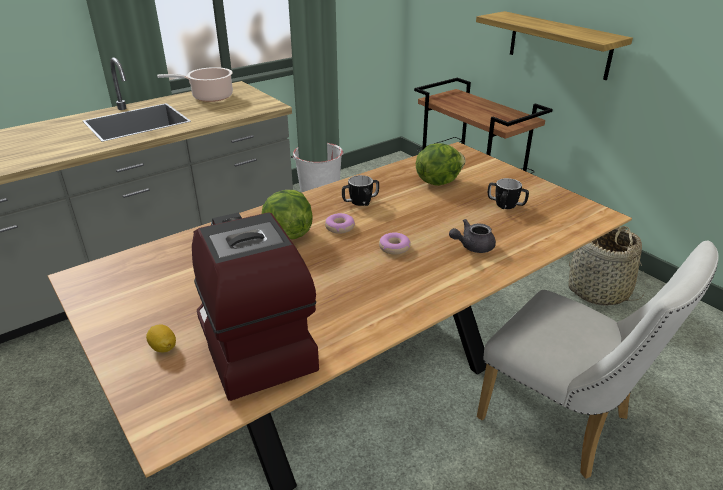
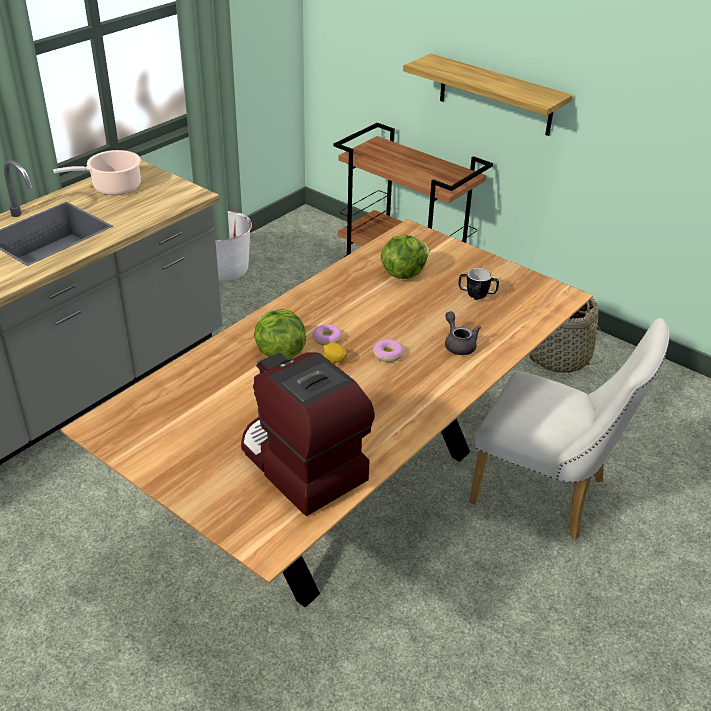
camera: 15 degrees left, 5 degrees up
lemon [146,324,176,352] -> lemon moved to [323,342,347,363]
mug [342,175,379,206] -> none
grey teapot [449,219,496,253] -> grey teapot turned 105 degrees clockwise [445,311,481,355]

